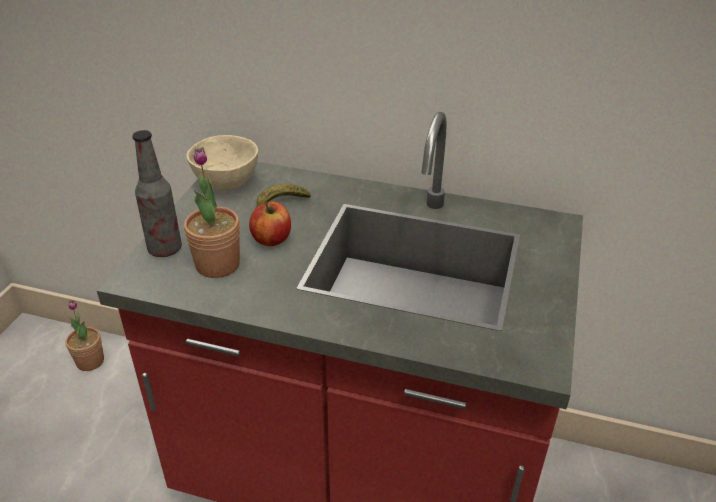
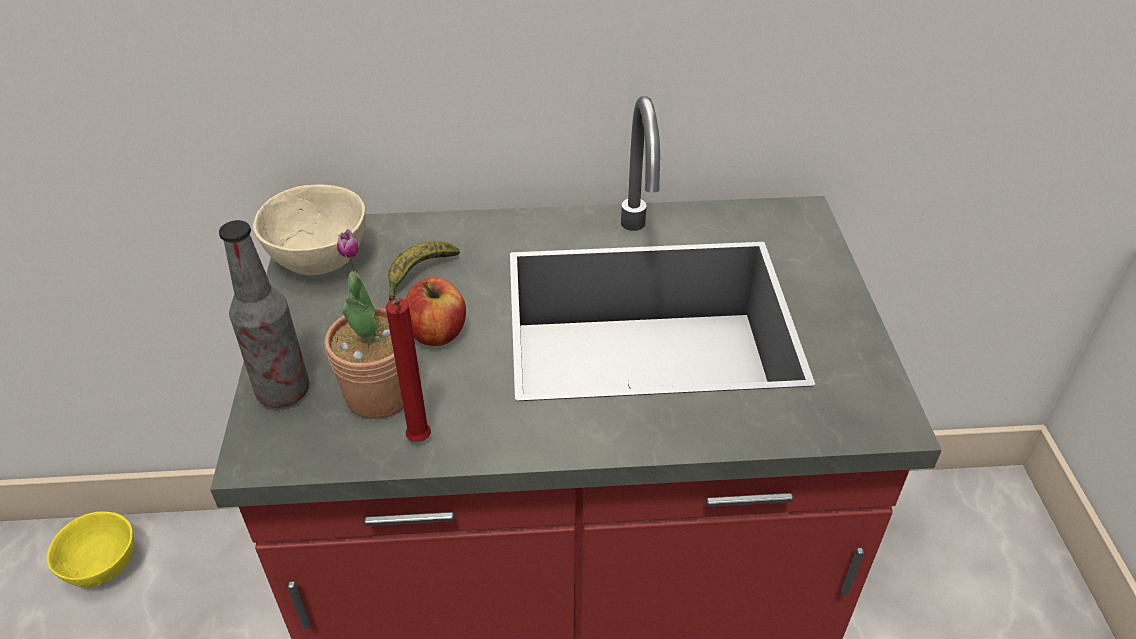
camera: 20 degrees left, 5 degrees up
potted plant [65,300,104,371] -> yellow bowl [46,511,134,587]
none -> red candle [386,298,431,442]

